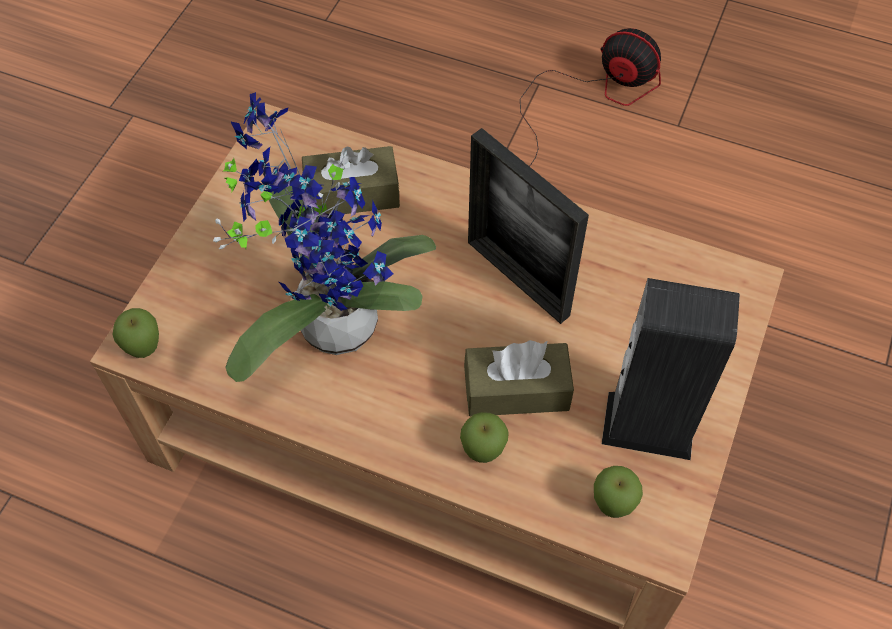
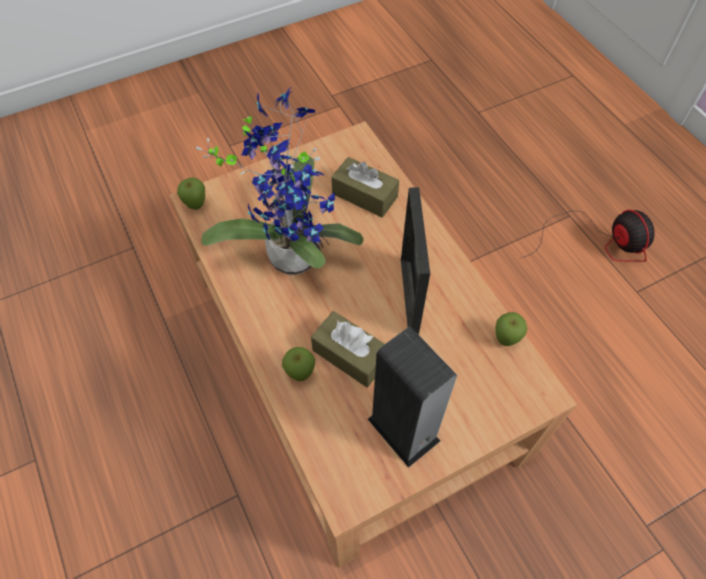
camera: 40 degrees right, 0 degrees up
apple [594,466,643,518] -> apple moved to [495,312,527,346]

